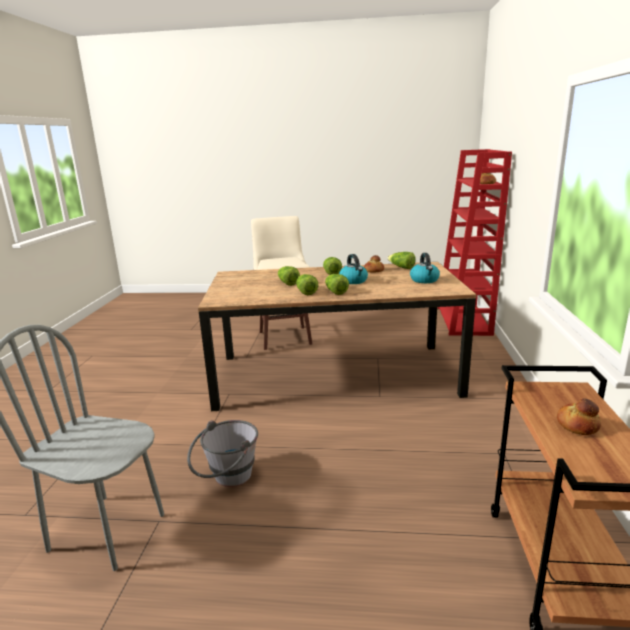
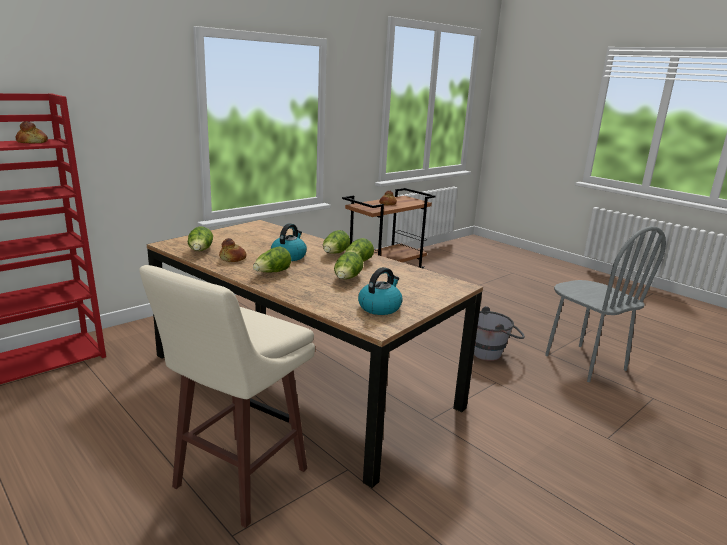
camera: 140 degrees left, 0 degrees up
kettle [410,253,440,283] -> kettle moved to [358,267,403,315]

